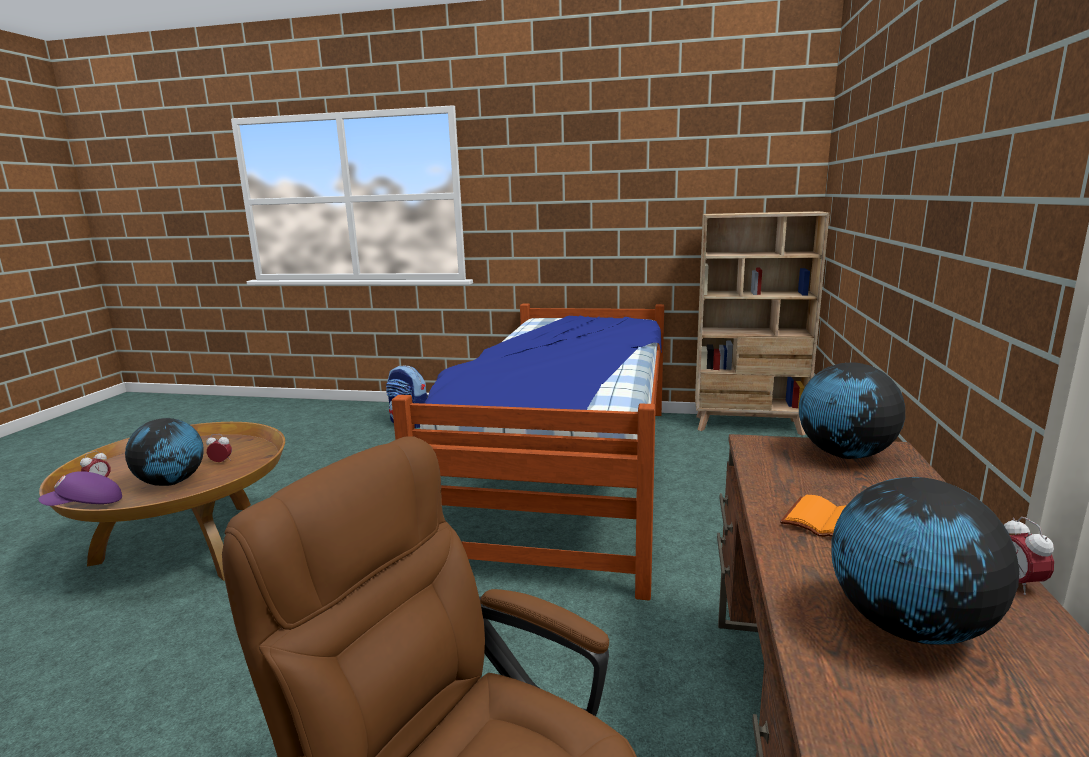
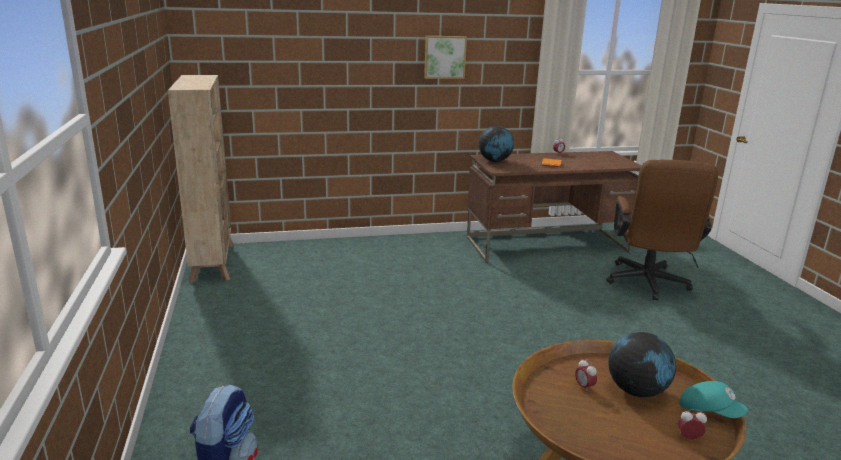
camera: 115 degrees left, 5 degrees up
purple cap [38,471,122,506] -> turquoise cap [680,381,748,418]
bed [392,304,664,601] -> none
globe [831,477,1019,644] -> none
none -> picture [424,36,467,79]

